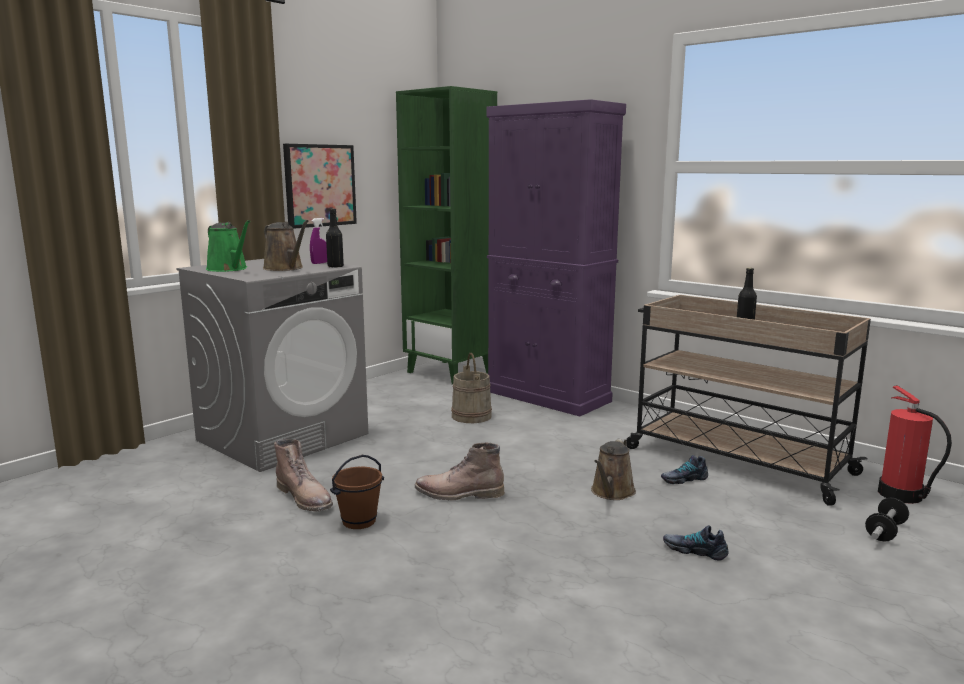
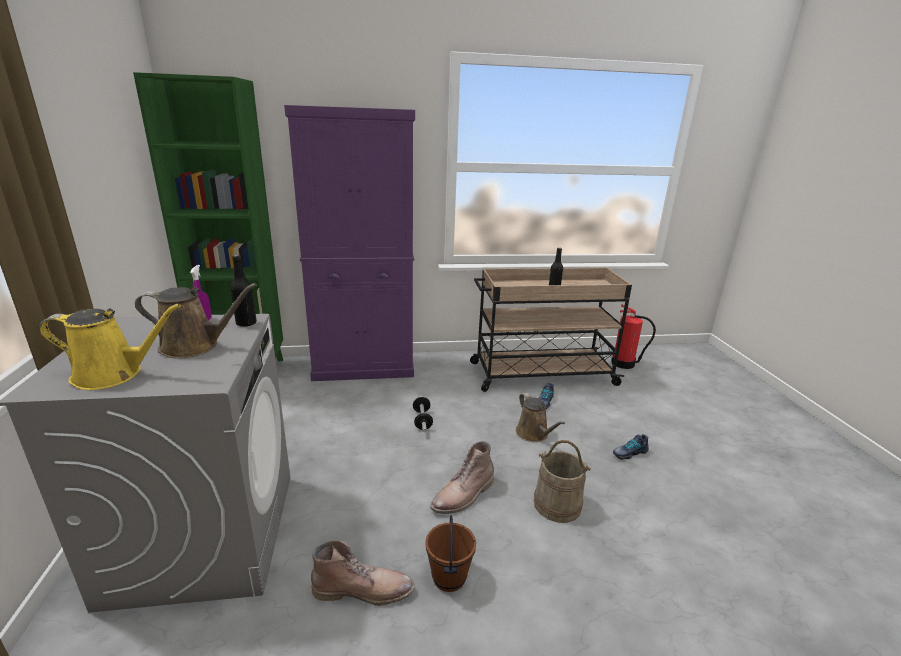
camera: 50 degrees left, 10 degrees up
green watering can [206,220,250,272] -> yellow watering can [39,304,181,390]
picture [283,144,357,229] -> none
beige bucket [451,353,492,423] -> beige bucket moved to [534,440,591,523]
dumbbell [865,497,909,542] -> dumbbell moved to [413,396,433,432]

